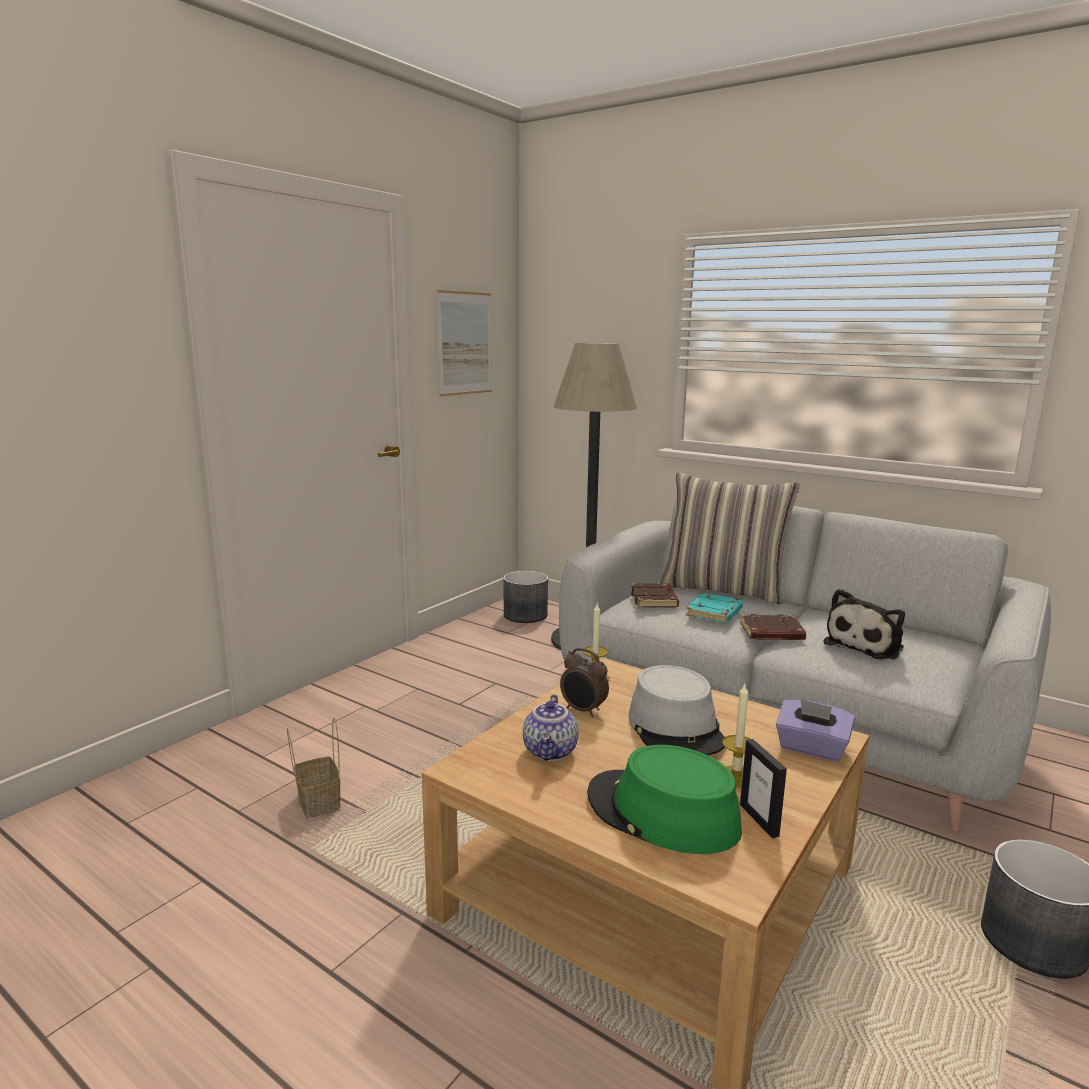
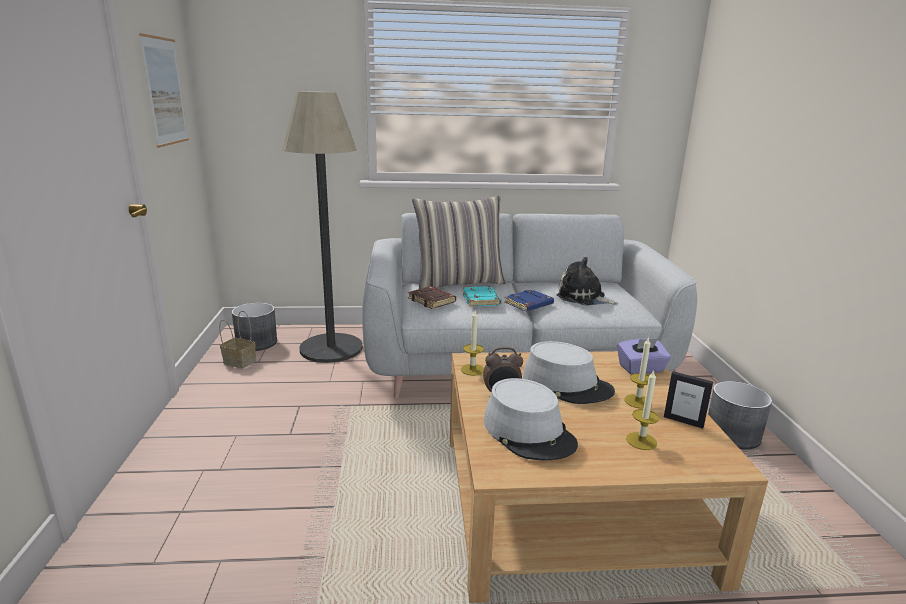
camera: 40 degrees left, 5 degrees up
basket [287,718,341,818] -> basket moved to [219,311,256,368]
teapot [523,694,578,761] -> grey hat [484,378,578,460]
green hat [587,745,742,854] -> candle [626,370,659,450]
brown book [740,614,806,640] -> blue book [504,289,554,312]
plush toy [823,589,905,659] -> plush toy turned 120 degrees clockwise [557,257,618,306]

